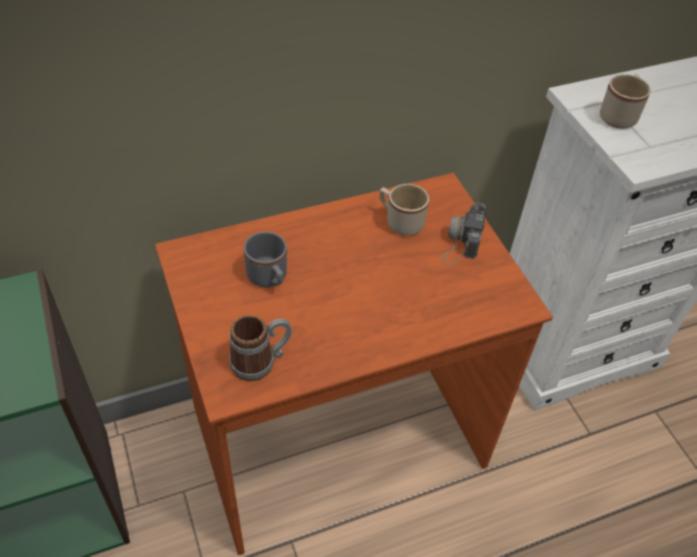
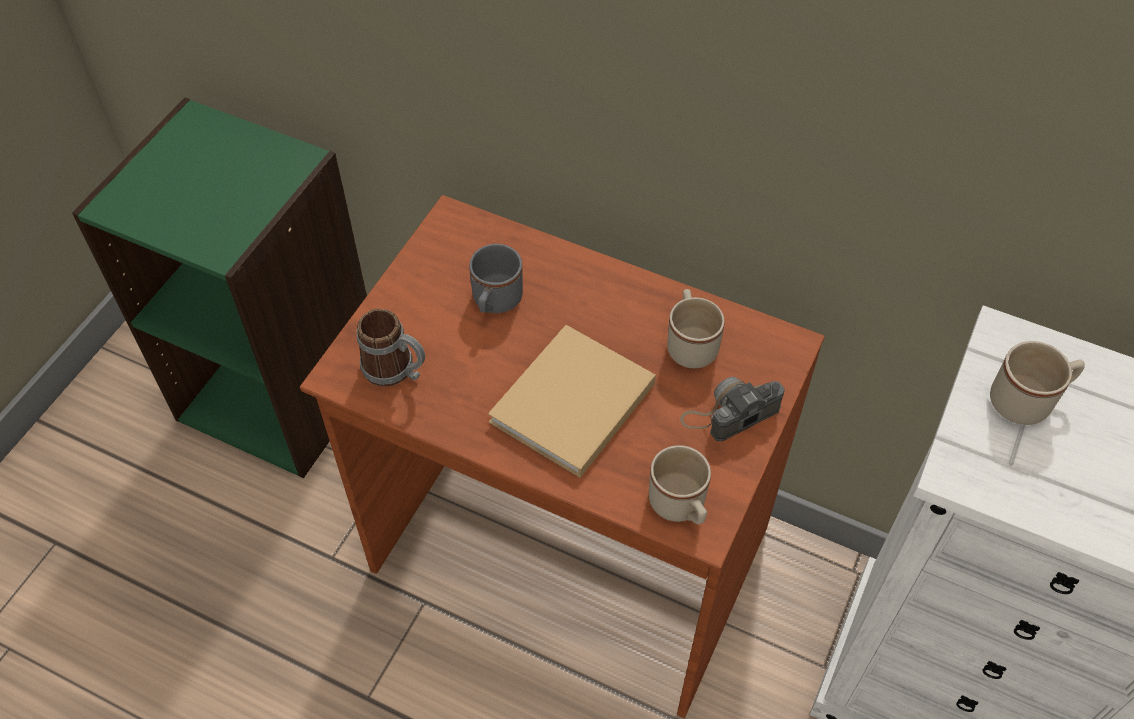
camera: 50 degrees right, 5 degrees up
none -> beige book [488,325,656,478]
none -> beige mug [649,445,711,524]

